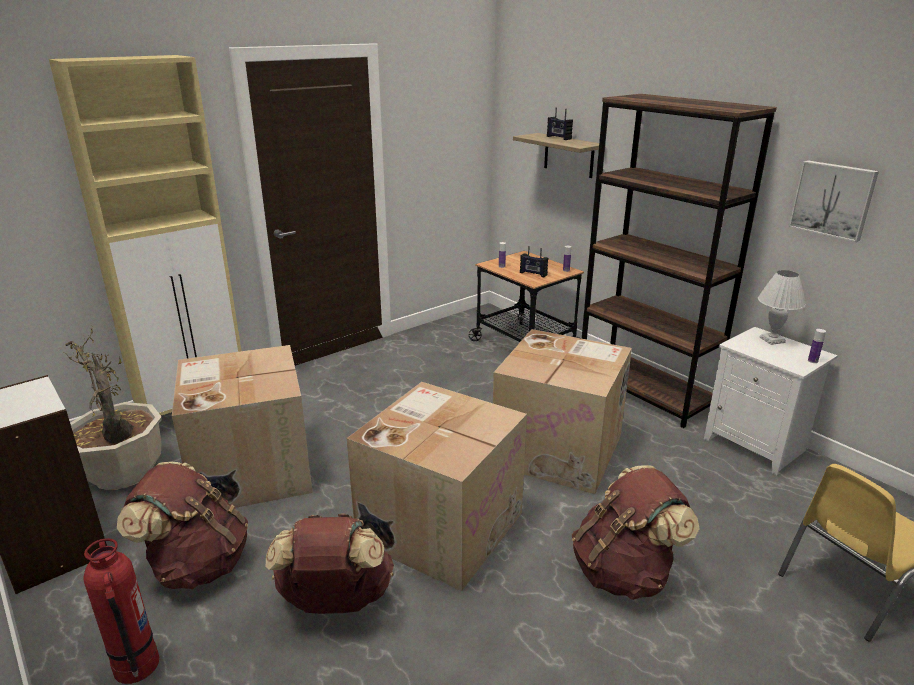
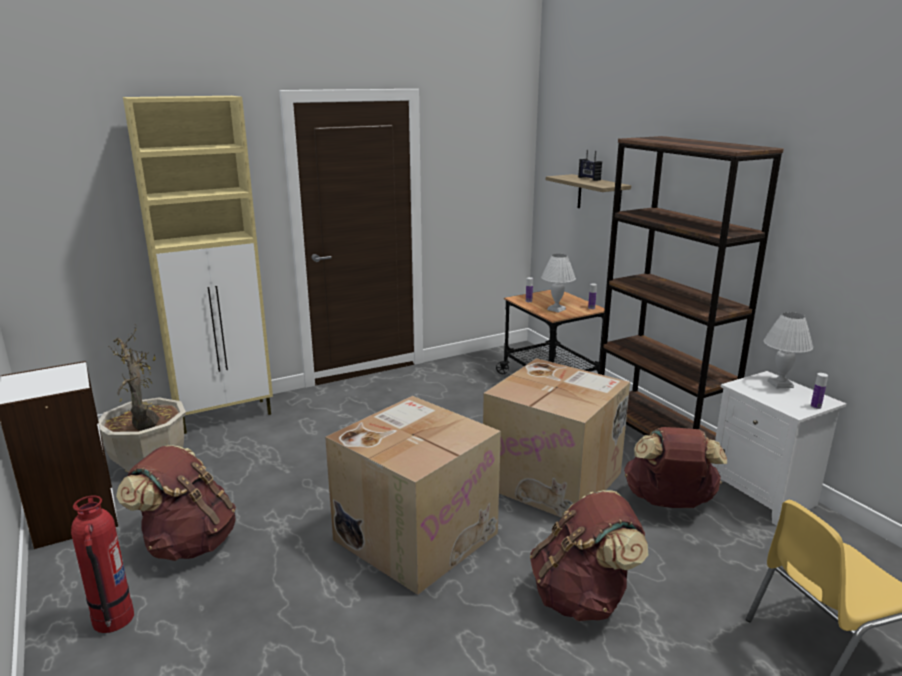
camera: 10 degrees right, 5 degrees down
cardboard box [172,345,313,508] -> none
brown backpack [266,513,394,614] -> brown backpack moved to [624,427,727,508]
radio [520,246,548,277] -> white table lamp [541,254,576,313]
picture [789,160,879,242] -> none

